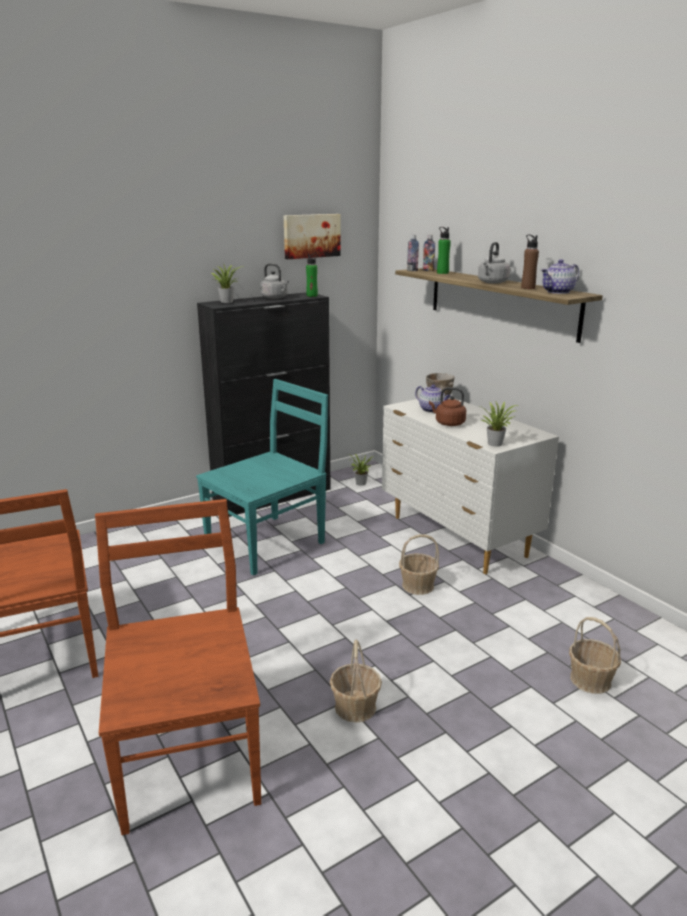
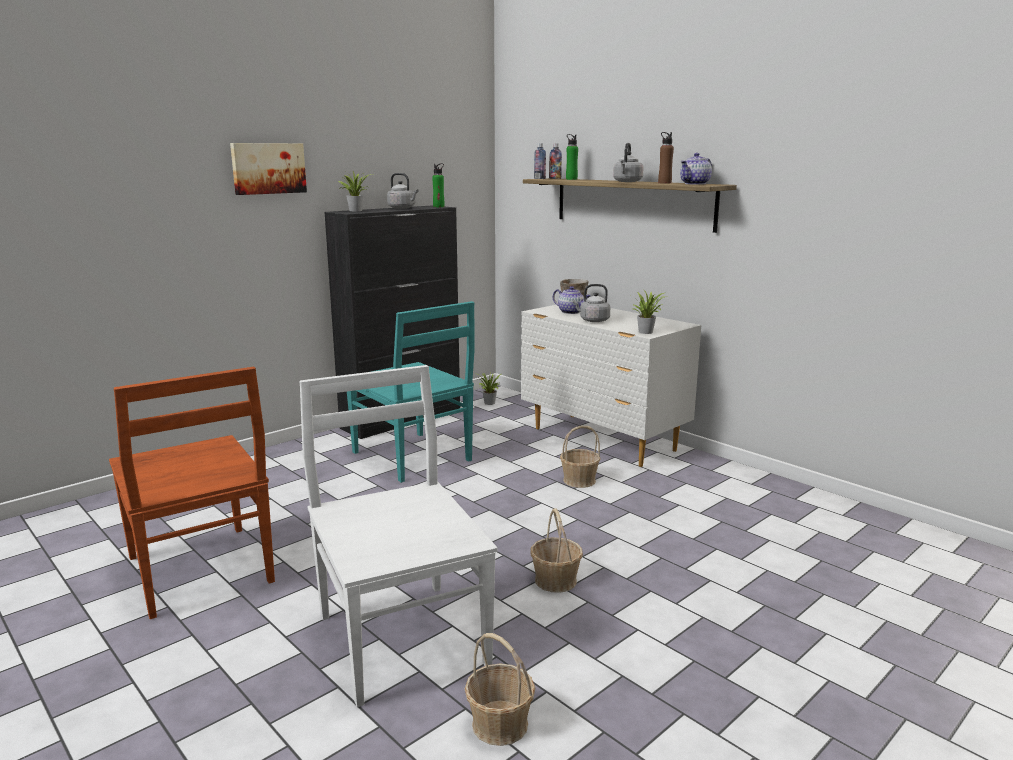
camera: 10 degrees left, 5 degrees down
brown chair [95,499,261,835] -> white chair [299,365,498,707]
turquoise chair [196,379,328,576] -> turquoise chair turned 105 degrees clockwise [347,301,475,483]
picture [284,214,341,259] -> picture moved to [230,143,307,195]
brown kettle [429,387,466,426] -> grey kettle [573,284,610,322]
basket [569,617,621,694] -> basket moved to [465,633,535,746]

